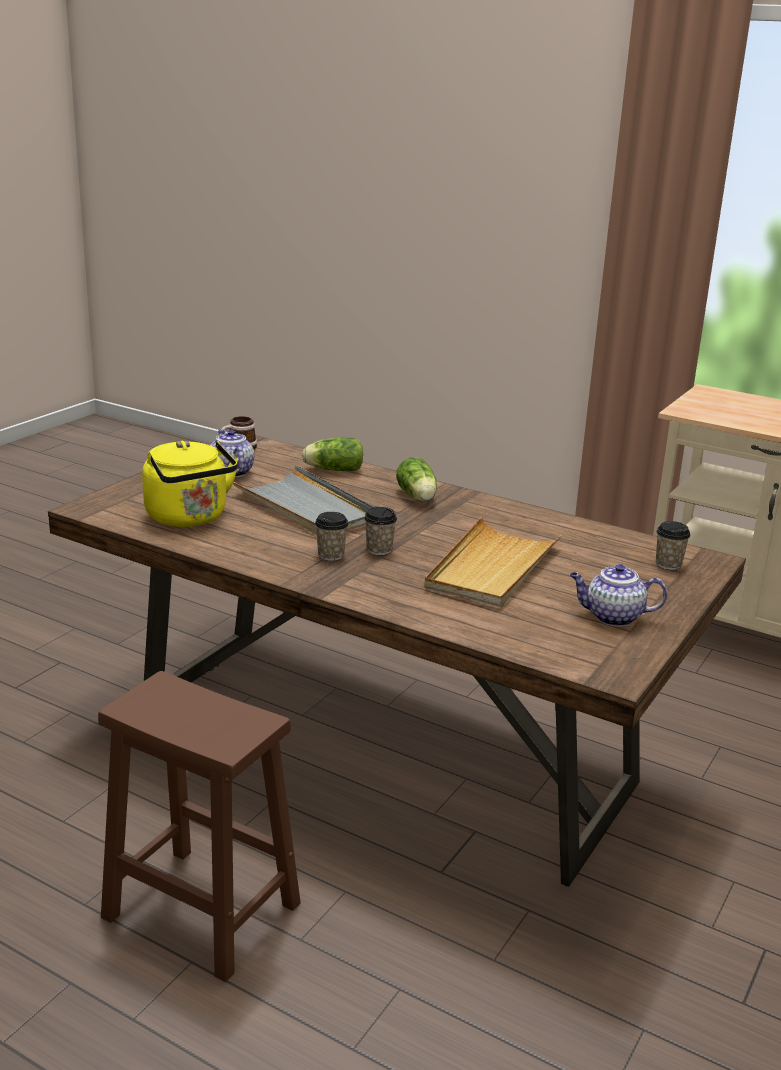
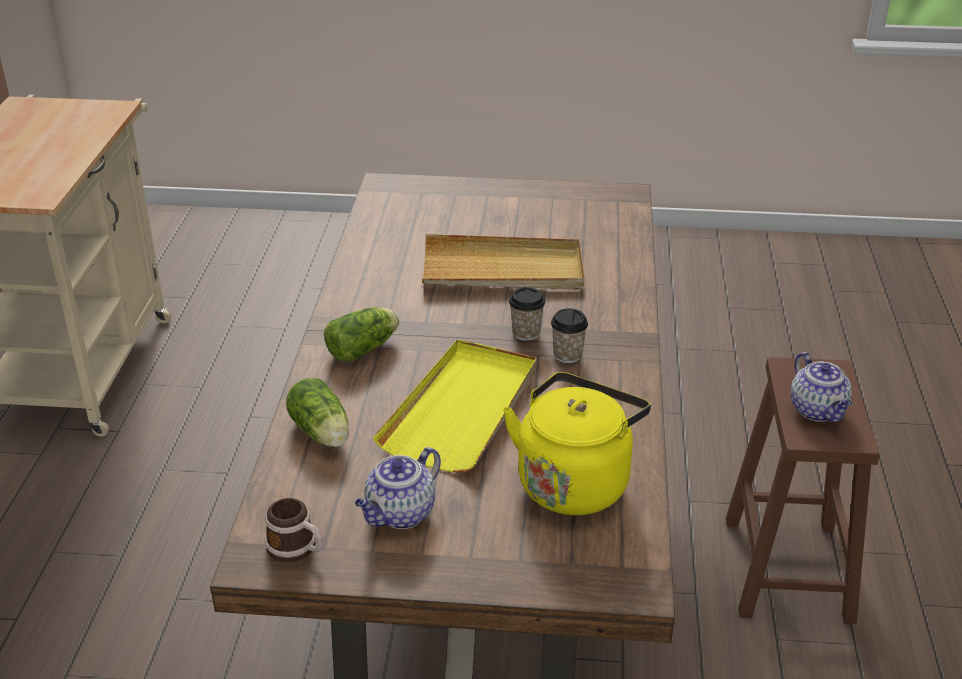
camera: 115 degrees left, 10 degrees up
grey tray [233,465,374,535] -> yellow tray [373,339,537,473]
teapot [570,564,668,626] -> teapot moved to [791,352,853,422]
cup [656,521,690,570] -> none

